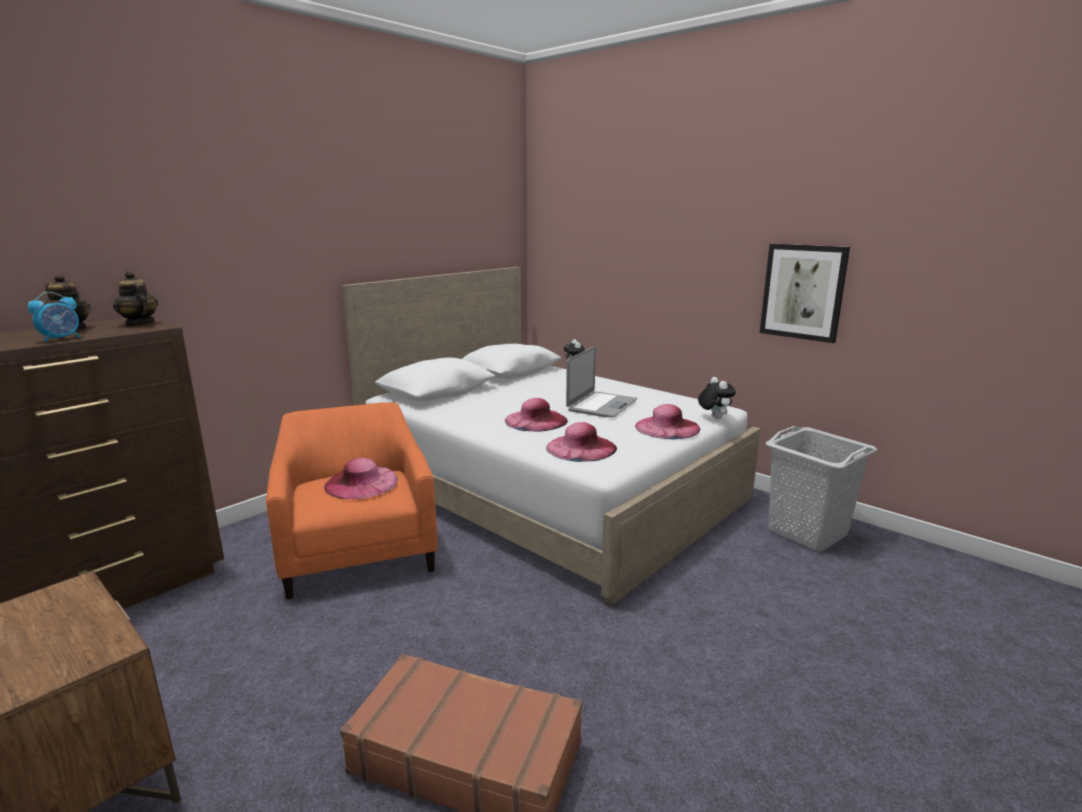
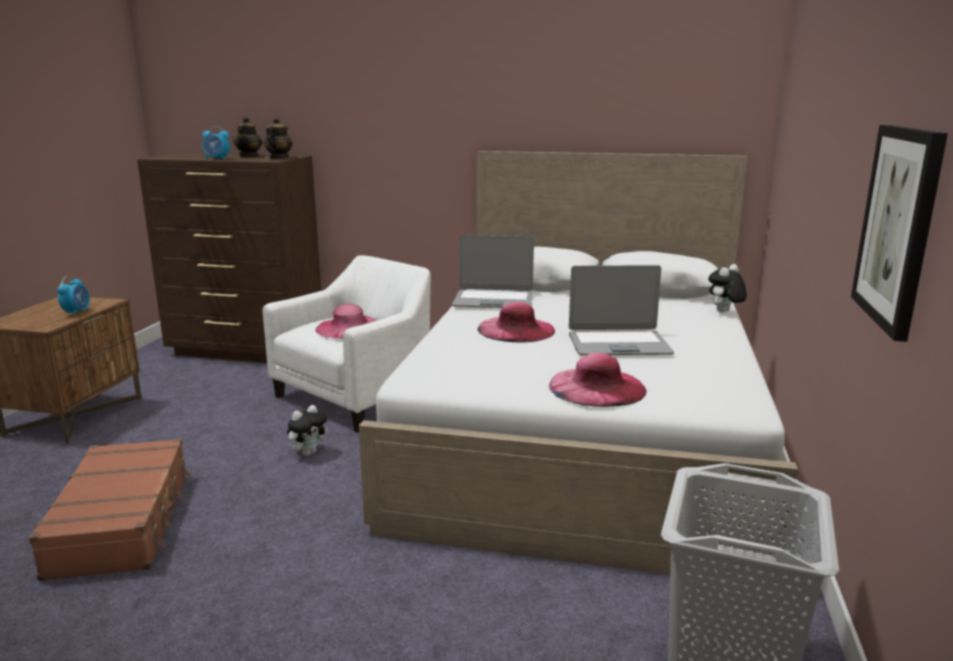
camera: 60 degrees right, 0 degrees up
orange armchair [266,402,438,599] -> white armchair [263,255,431,433]
pink hat [546,422,617,462] -> none
plush toy [698,377,736,419] -> plush toy moved to [287,405,328,456]
none -> alarm clock [57,276,90,317]
none -> laptop [452,235,534,308]

